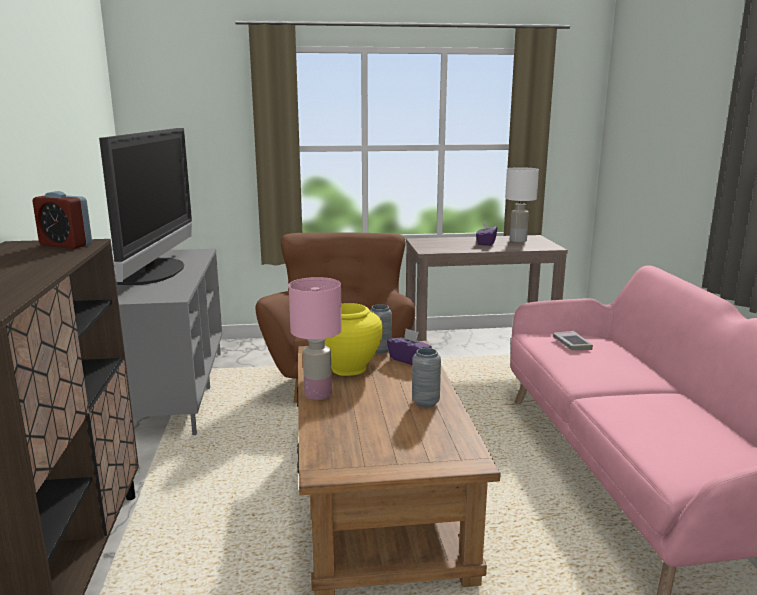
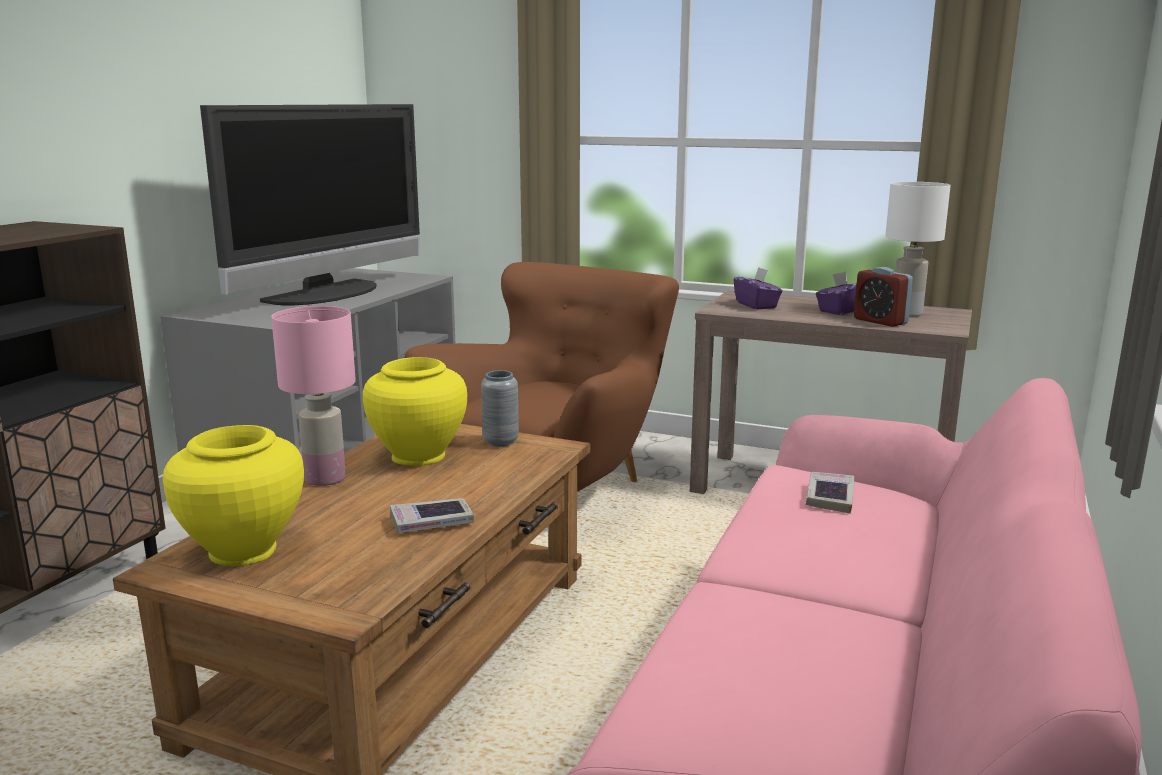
camera: 30 degrees right, 0 degrees up
alarm clock [33,191,92,249] -> alarm clock moved to [854,267,913,327]
purple tissue box [387,328,432,365] -> purple tissue box moved to [734,267,782,310]
grey vase [412,348,441,408] -> book [390,498,474,533]
none -> yellow vase [163,425,304,566]

